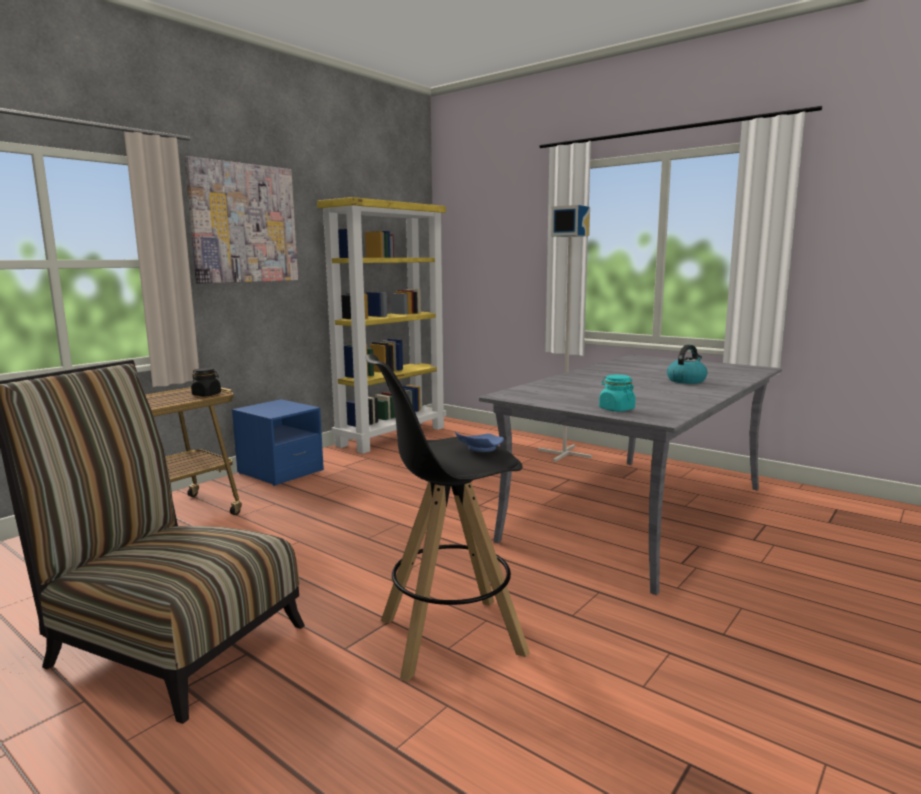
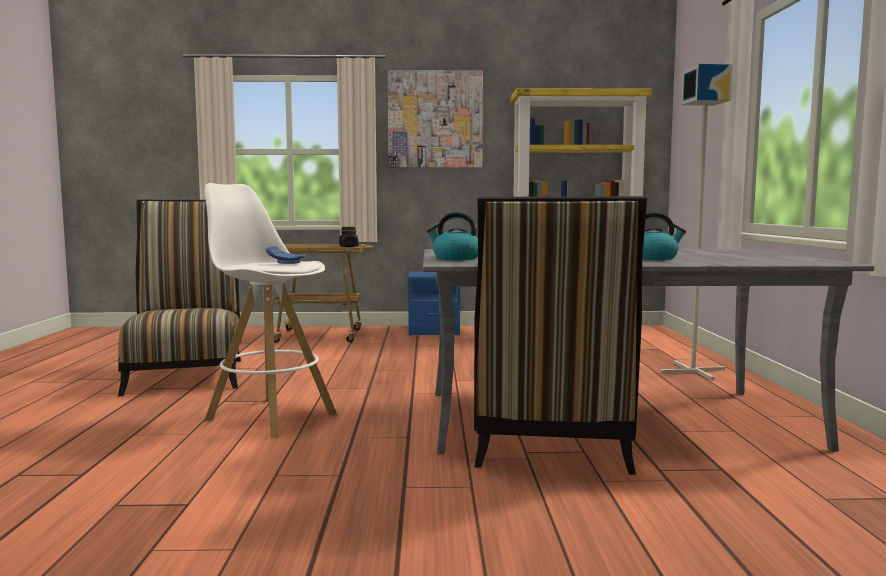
camera: 50 degrees right, 5 degrees down
black stool [366,354,530,681] -> white stool [204,183,337,438]
turquoise jar [599,375,635,412] -> kettle [427,212,478,260]
none -> chair [474,196,647,475]

